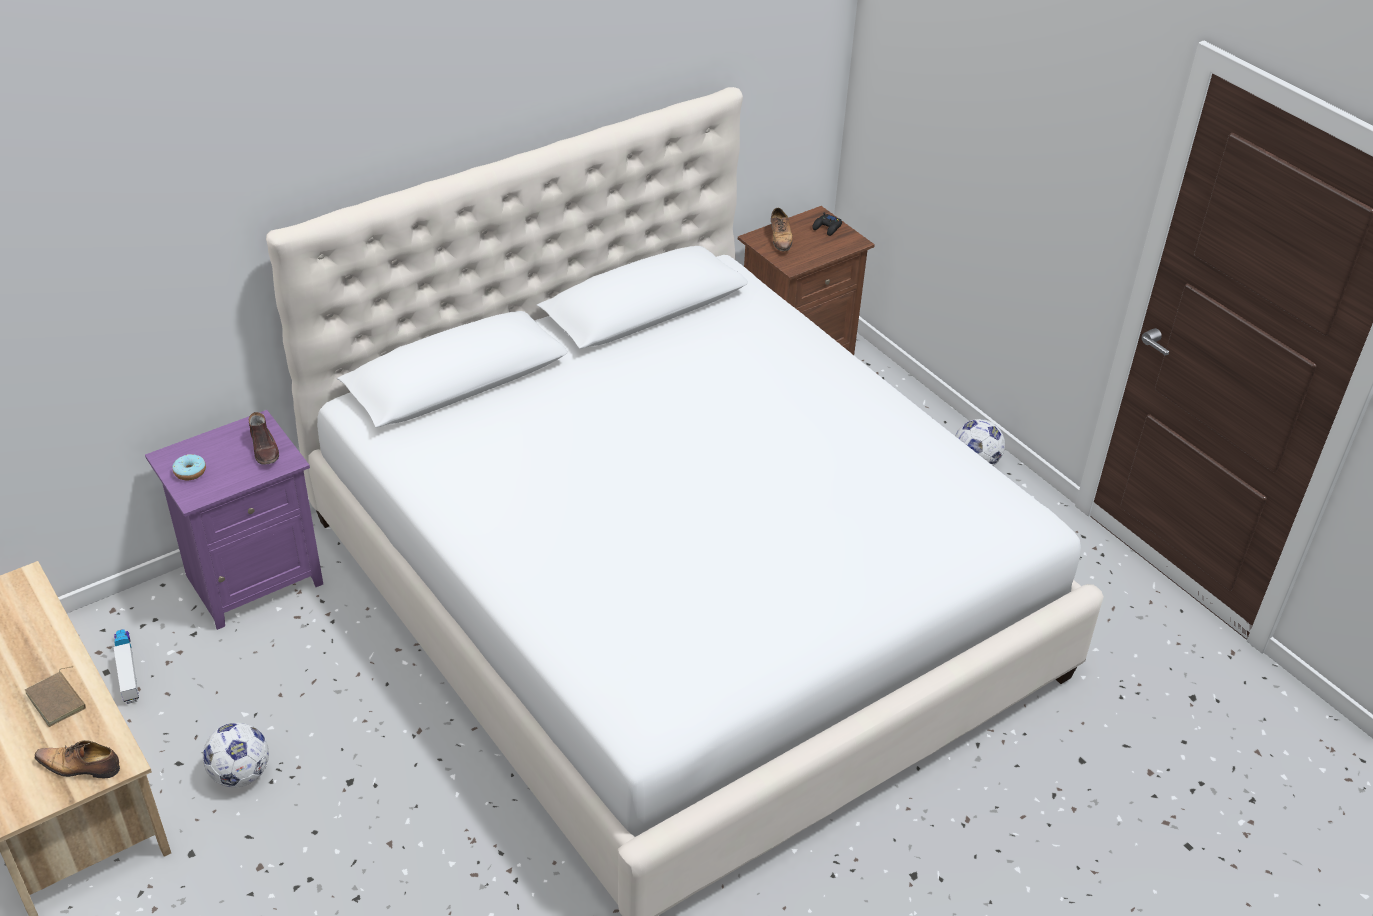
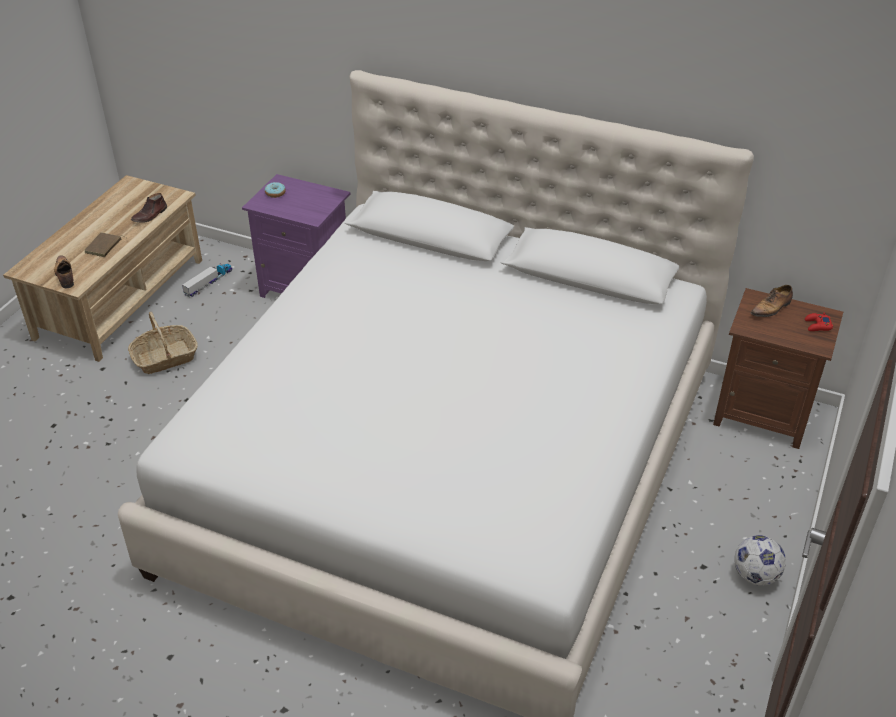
camera: 60 degrees right, 0 degrees up
football [203,723,269,788] -> basket [128,312,198,374]
brown shoe [249,412,279,465] -> brown shoe moved to [131,193,167,223]
black game controller [812,213,842,236] -> red game controller [805,313,833,331]

